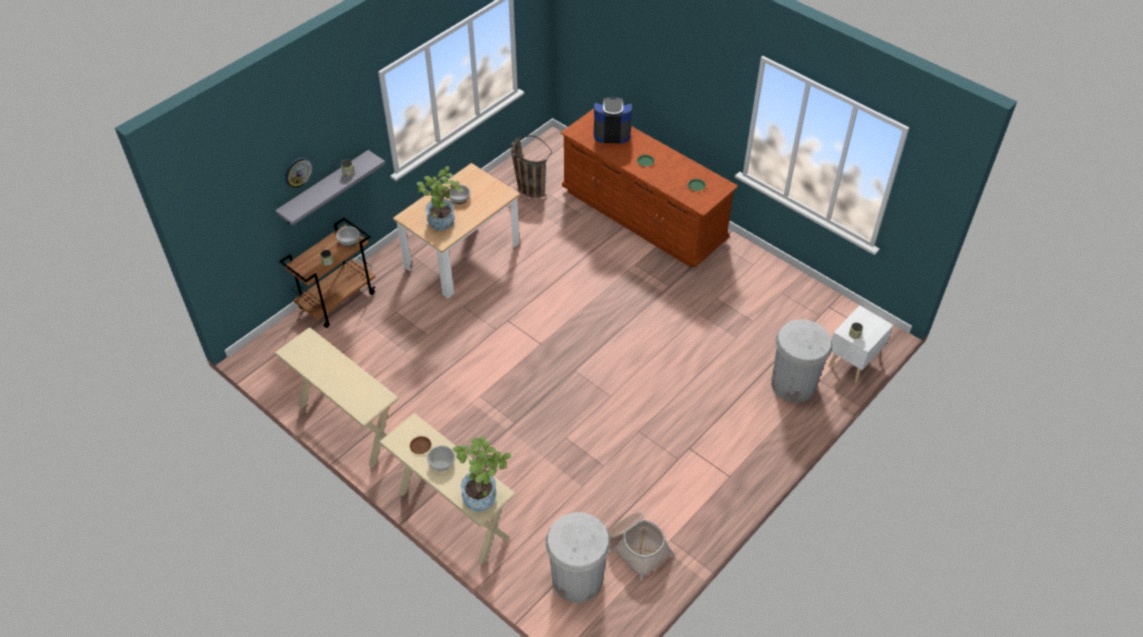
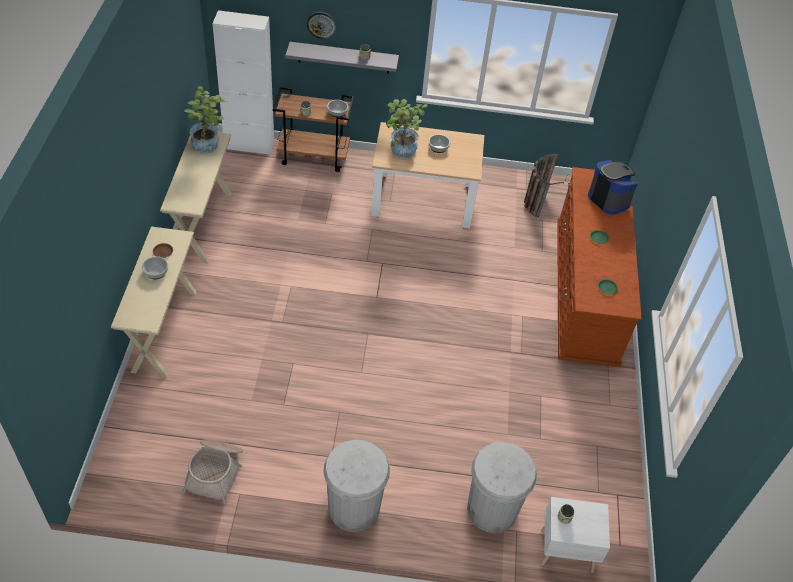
camera: 50 degrees right, 0 degrees up
potted plant [453,437,511,511] -> potted plant moved to [184,86,227,153]
white trash can [546,512,610,603] -> white trash can moved to [323,440,390,532]
none -> white cabinet [212,10,274,155]

